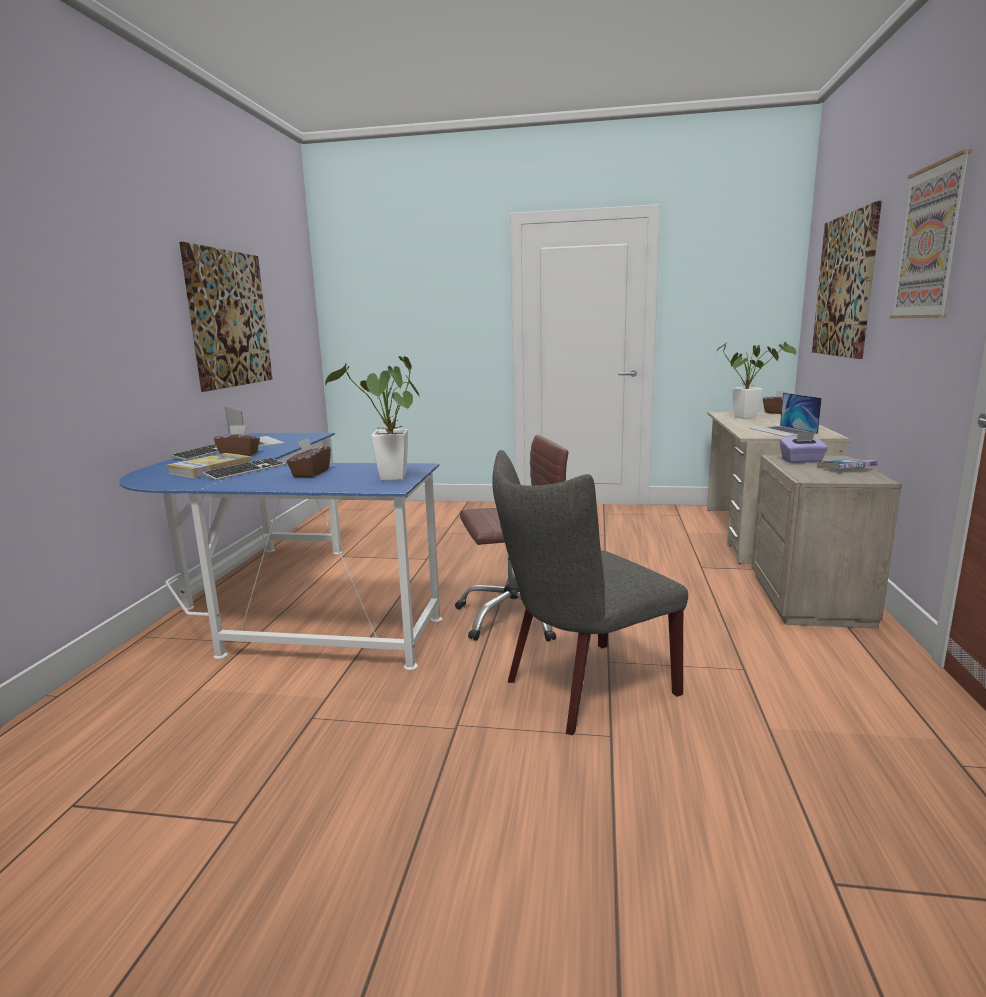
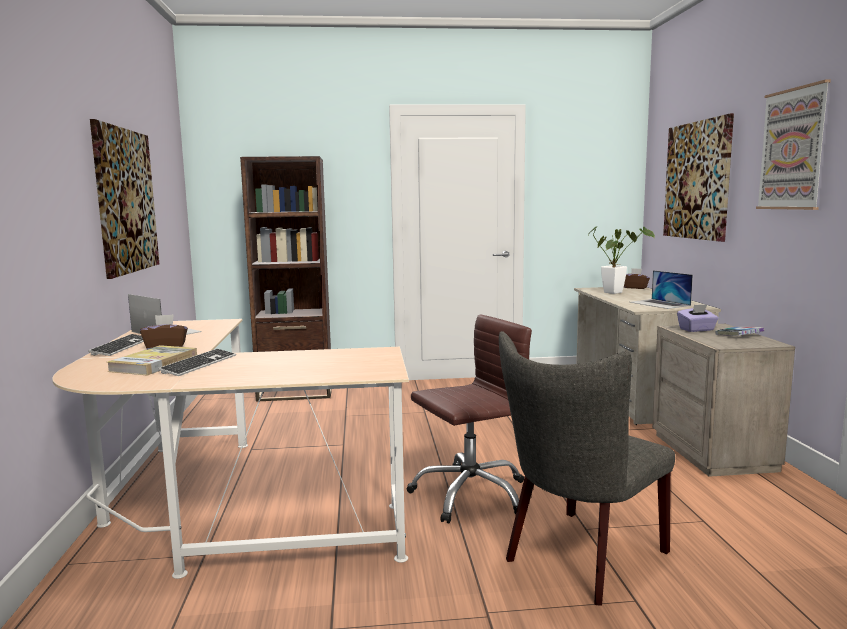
camera: 15 degrees left, 5 degrees down
blue desk [119,433,442,670] -> beige desk [52,319,409,579]
brown tissue box [287,438,331,477] -> none
potted plant [325,356,421,481] -> none
none -> brown bookcase [240,156,332,402]

